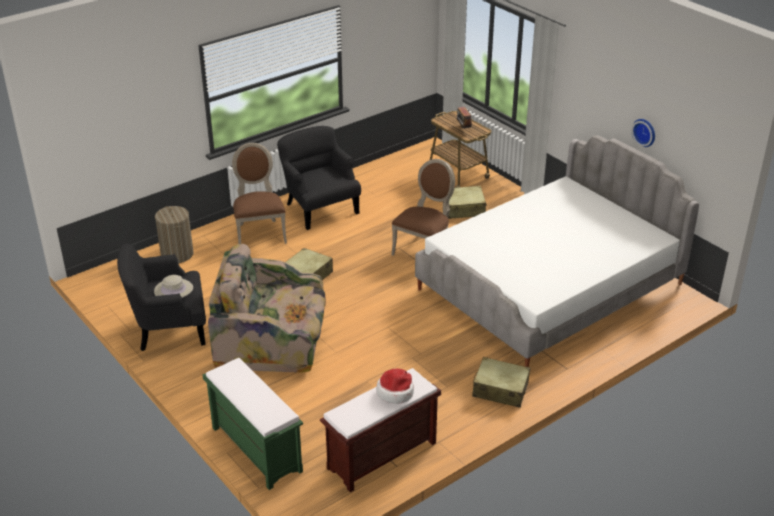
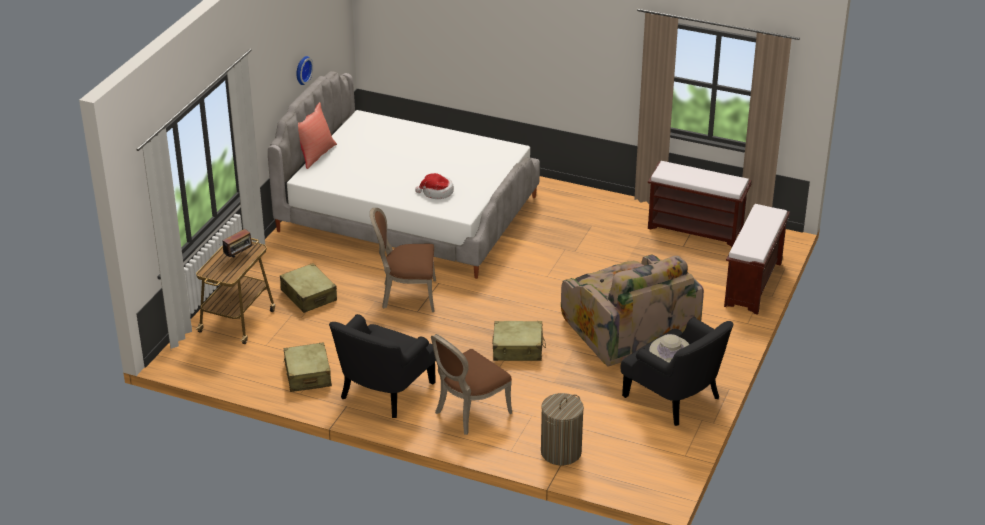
camera: 120 degrees left, 0 degrees up
green bench [203,358,303,490] -> brown bench [724,204,790,315]
hat [376,369,414,404] -> hat moved to [415,173,454,199]
beige suitcase [472,357,530,408] -> beige suitcase moved to [283,342,332,392]
none -> red pillow [298,102,337,169]

